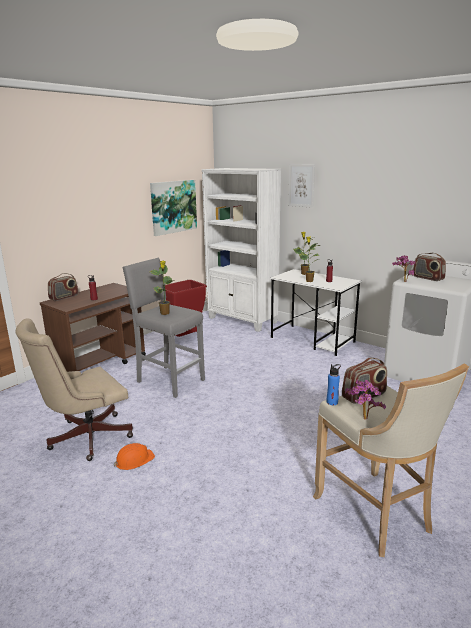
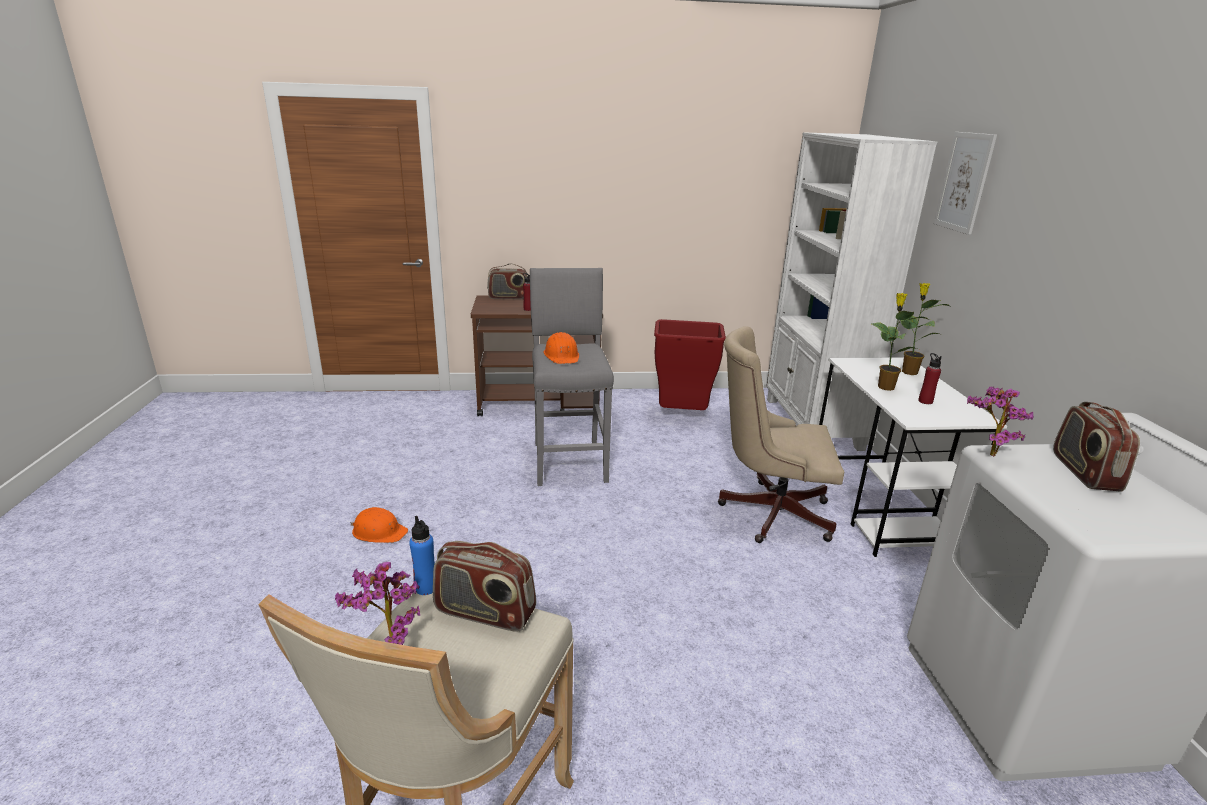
camera: 45 degrees right, 5 degrees up
beige office chair [16,318,133,461] -> beige office chair moved to [718,326,844,543]
picture [150,180,197,236] -> none
potted plant [150,261,173,315] -> orange hard hat [544,332,579,364]

